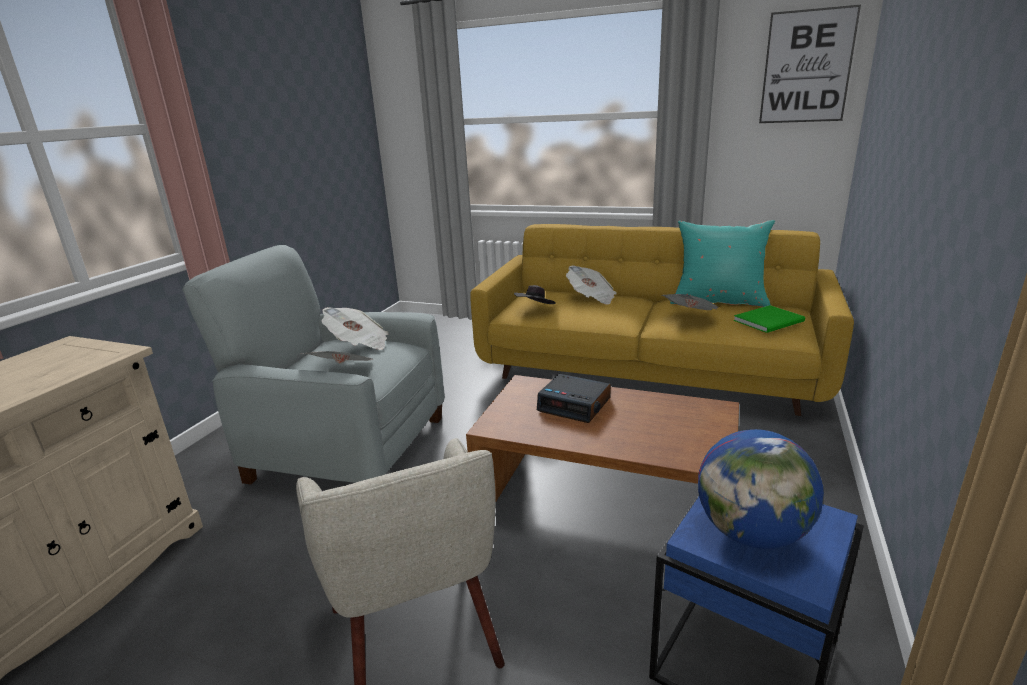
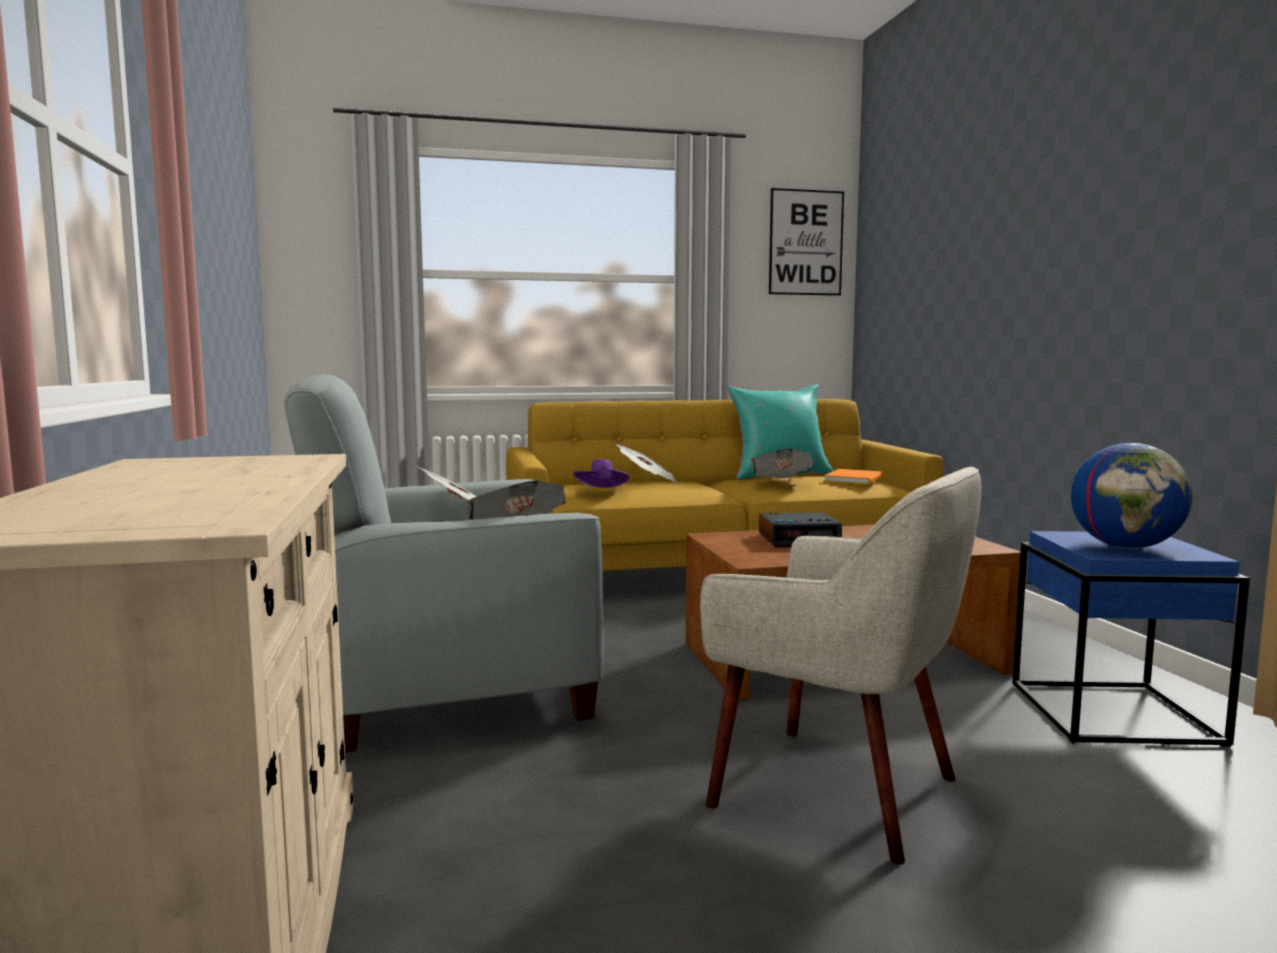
camera: 35 degrees left, 15 degrees down
black hat [514,285,556,304] -> purple hat [573,459,629,488]
green book [733,305,805,333] -> orange book [824,469,883,484]

